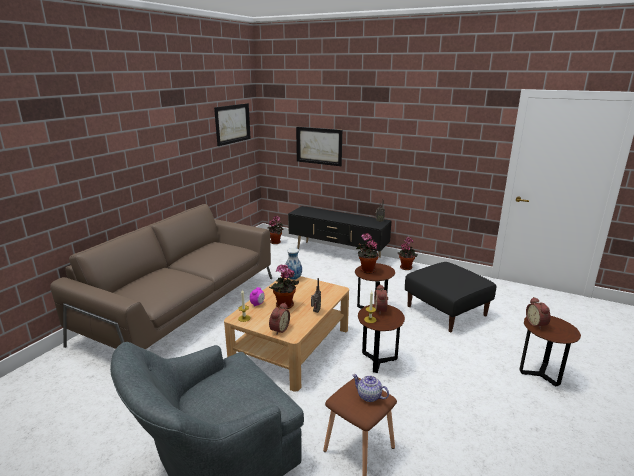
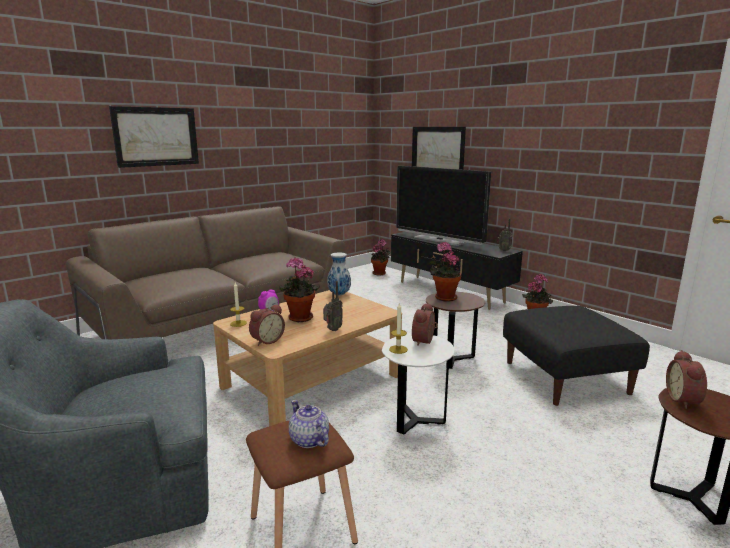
camera: 20 degrees right, 5 degrees down
picture [214,103,251,146] -> picture moved to [109,106,199,168]
brown side table [358,304,405,373] -> white side table [382,334,455,435]
none -> television [396,166,491,246]

